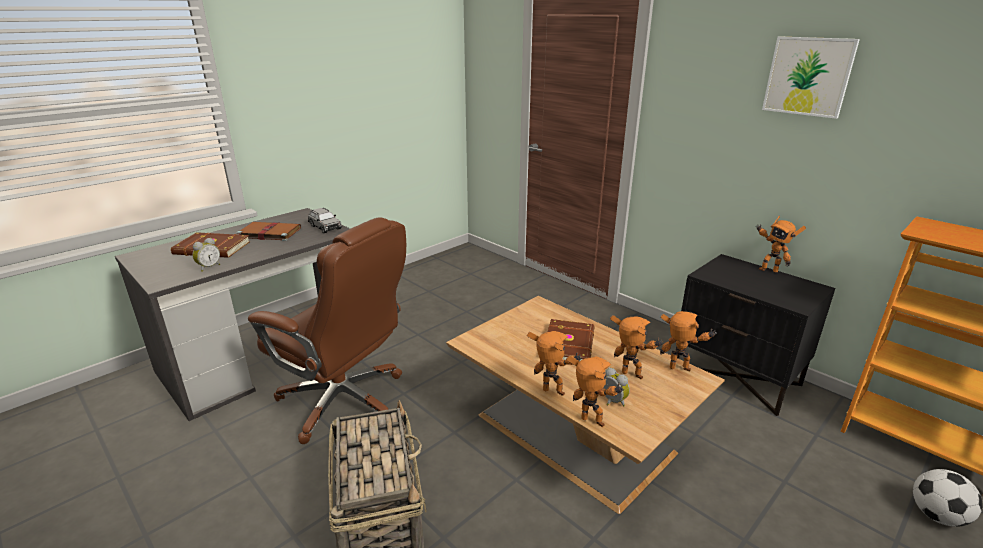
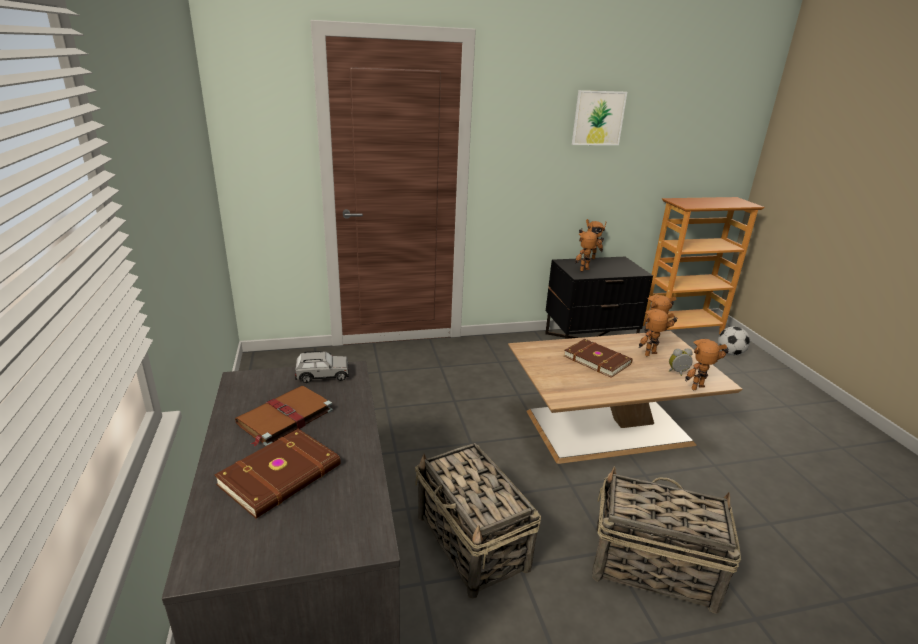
camera: 60 degrees left, 0 degrees up
alarm clock [193,238,220,272] -> none
brown office chair [248,217,406,444] -> basket [415,443,541,599]
toy robot [527,331,582,396] -> toy robot moved to [575,231,604,271]

